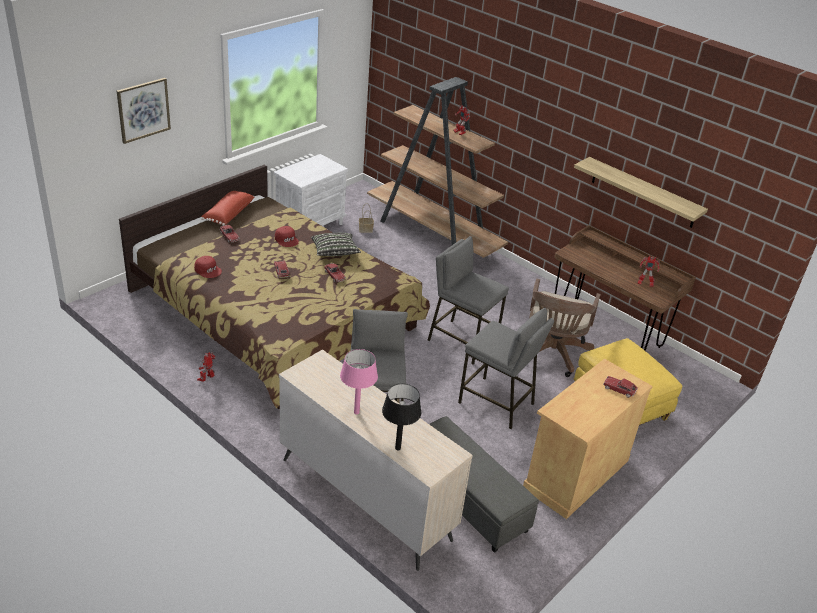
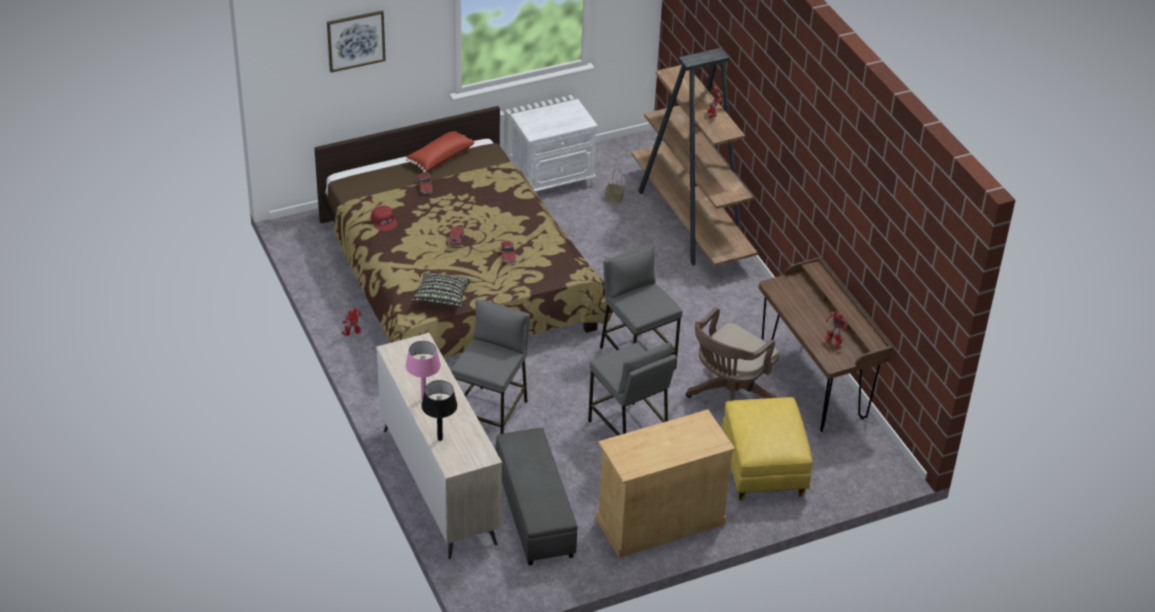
camera: 25 degrees right, 5 degrees up
red cap [275,226,299,247] -> none
pillow [311,233,361,256] -> pillow moved to [412,273,472,307]
shelf [574,157,708,228] -> none
toy car [603,376,638,398] -> none

